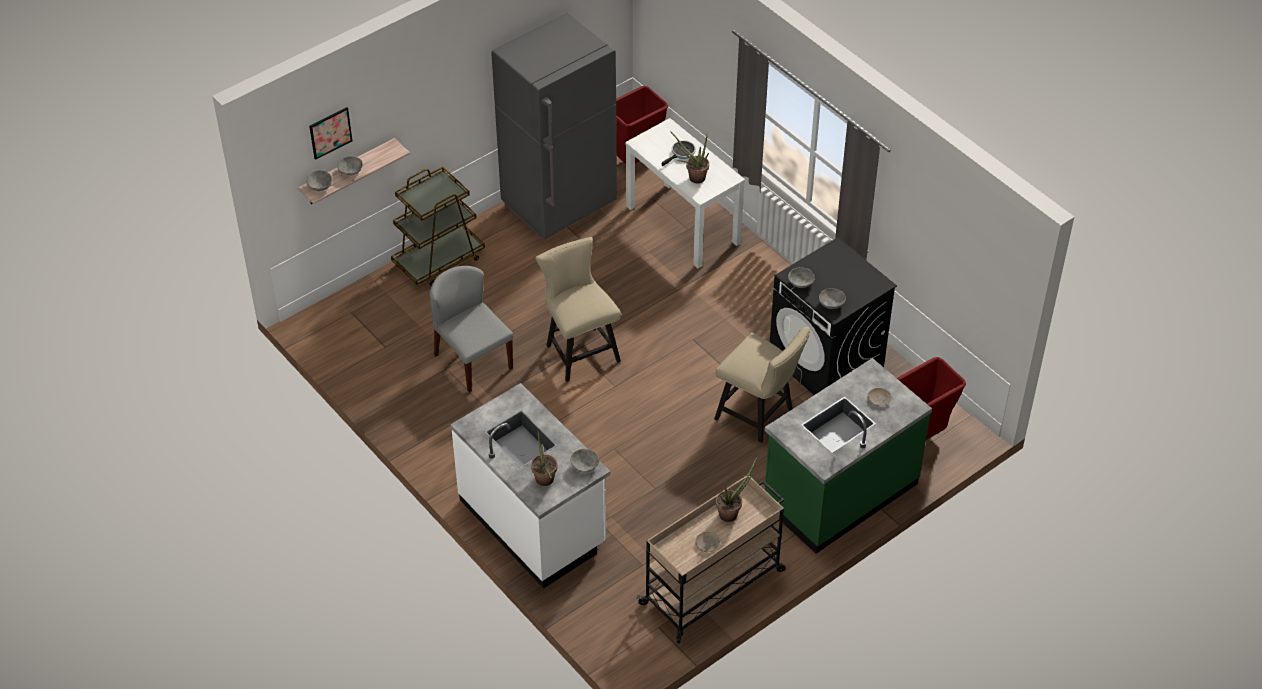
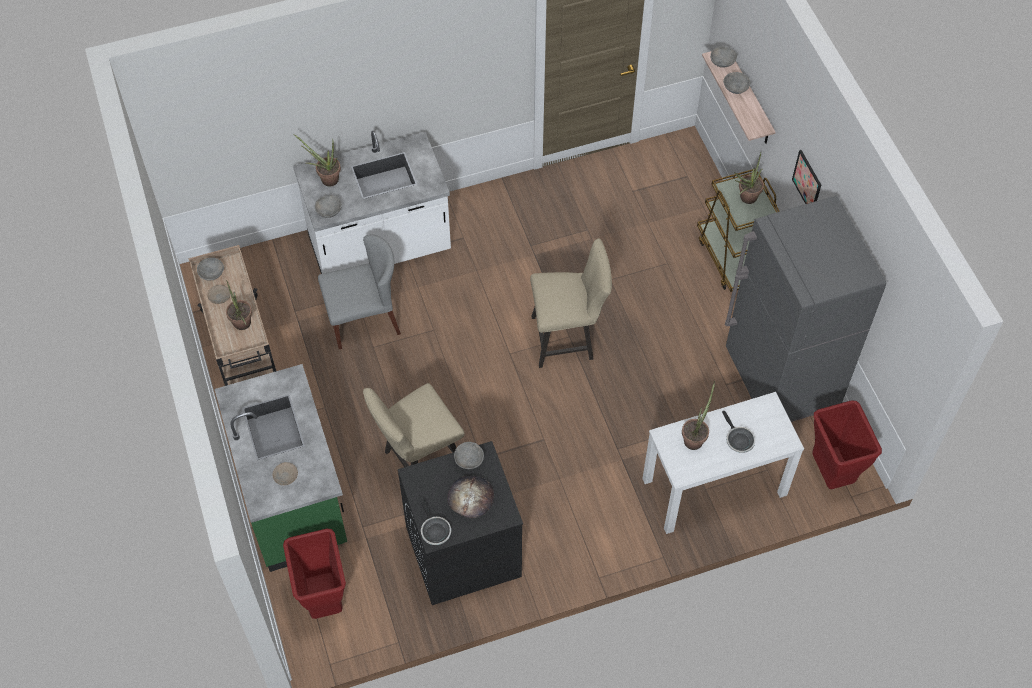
camera: 110 degrees right, 10 degrees up
picture [309,107,352,160] -> picture moved to [792,150,821,204]
grey chair [430,266,513,392] -> grey chair moved to [318,234,401,349]
grey bowl [819,288,846,309] -> grey bowl moved to [197,257,224,281]
none -> frying pan [421,499,451,545]
none -> bread [448,475,494,518]
none -> potted plant [734,154,764,204]

